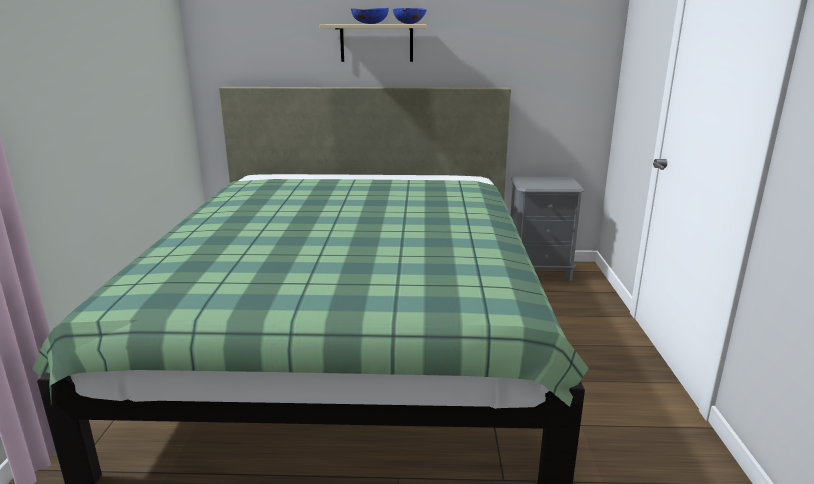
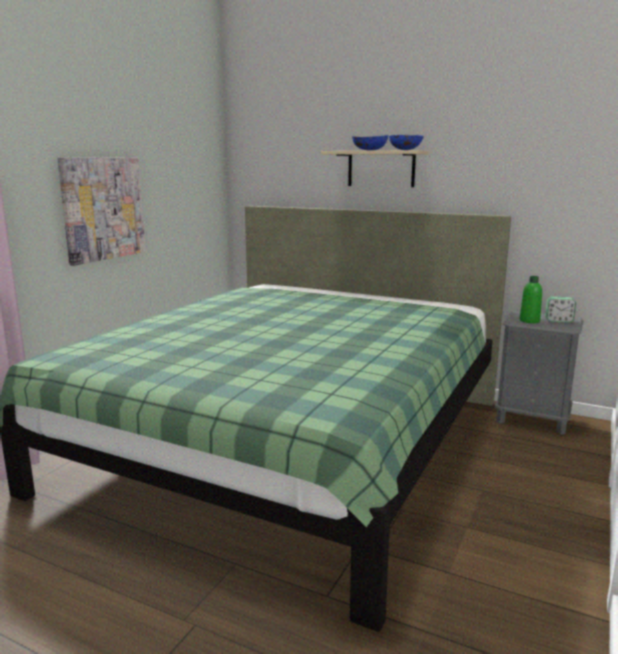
camera: 25 degrees right, 5 degrees down
none -> picture [57,157,145,266]
none -> green bottle [520,276,542,323]
none -> alarm clock [545,297,576,323]

